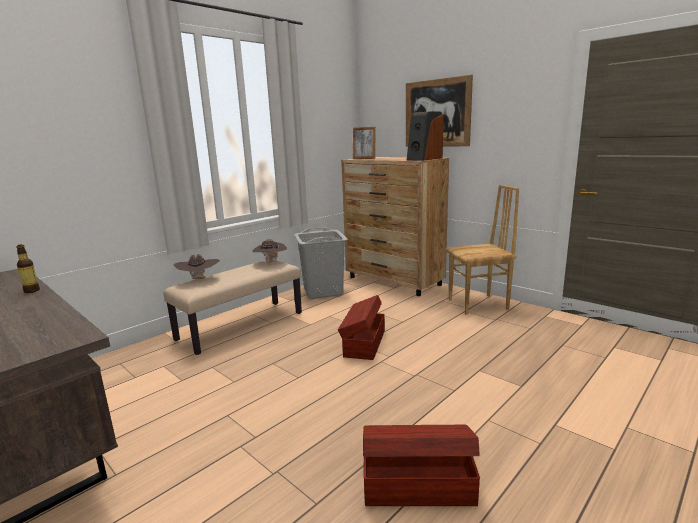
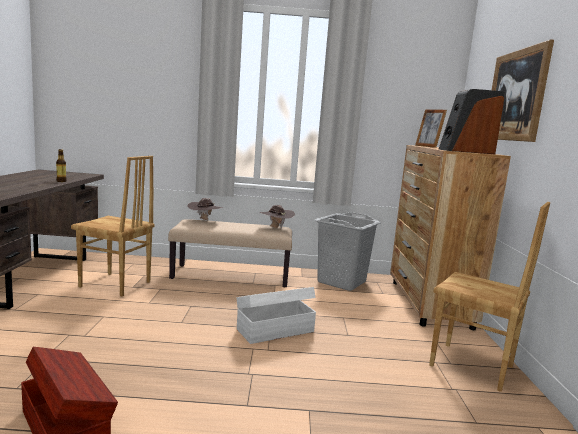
camera: 45 degrees right, 5 degrees down
brown storage box [338,295,385,360] -> white storage box [237,287,316,344]
none -> brown chair [71,156,154,296]

